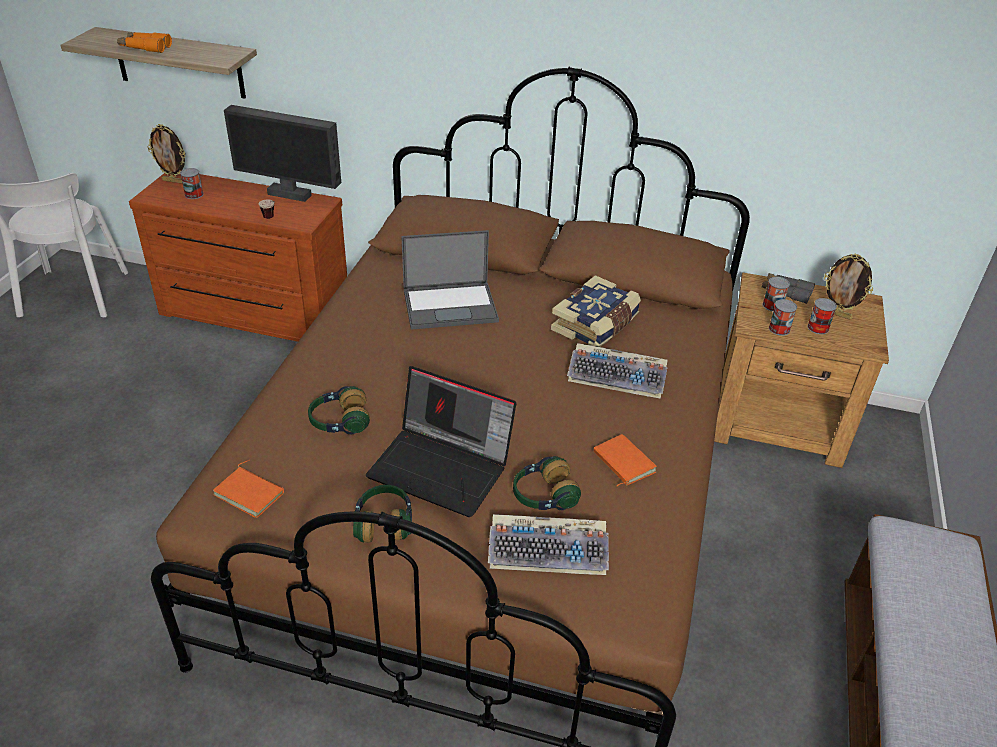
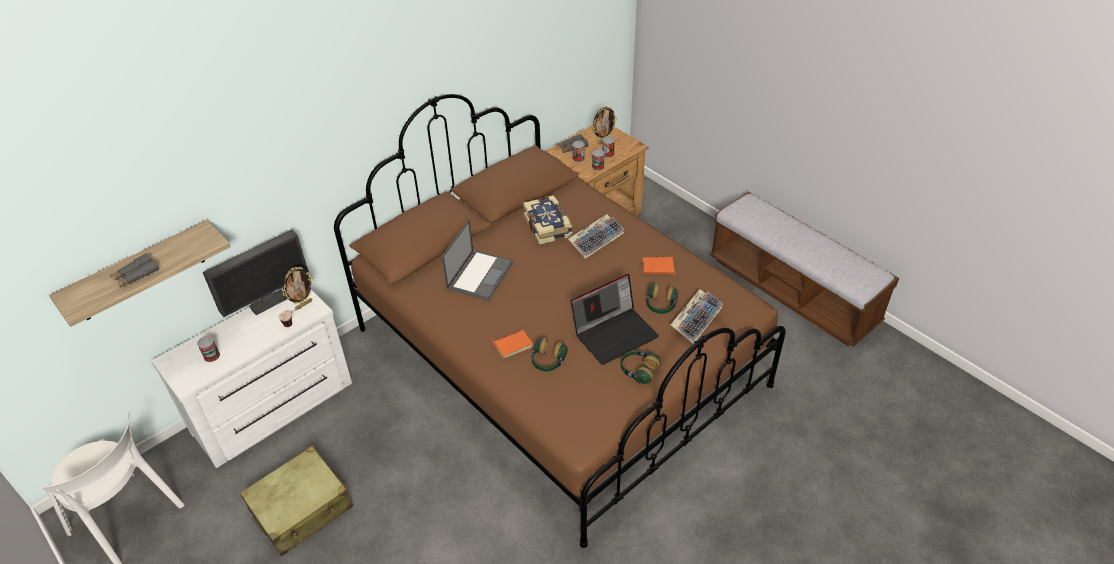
camera: 55 degrees left, 5 degrees up
orange binoculars [117,32,172,53] -> grey binoculars [110,253,160,288]
brown dresser [129,173,347,342] -> white dresser [151,289,352,468]
picture frame [147,124,185,184] -> picture frame moved to [283,267,313,310]
orange book [213,460,284,518] -> orange book moved to [491,330,533,359]
none -> beige suitcase [240,446,353,556]

